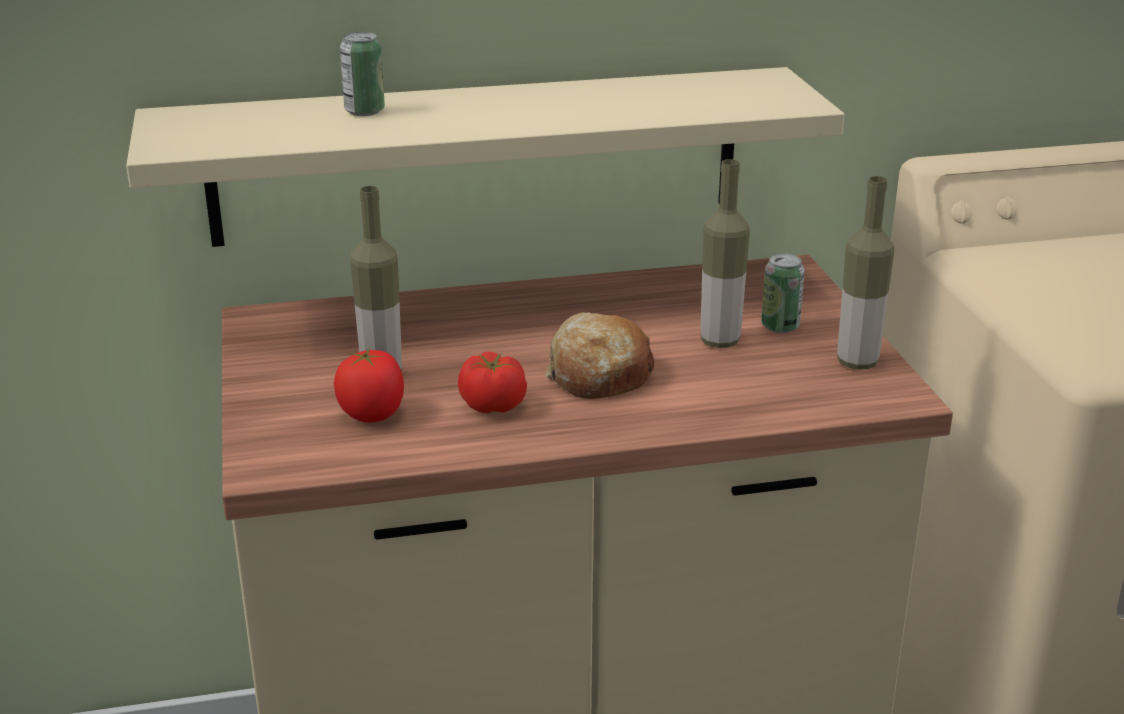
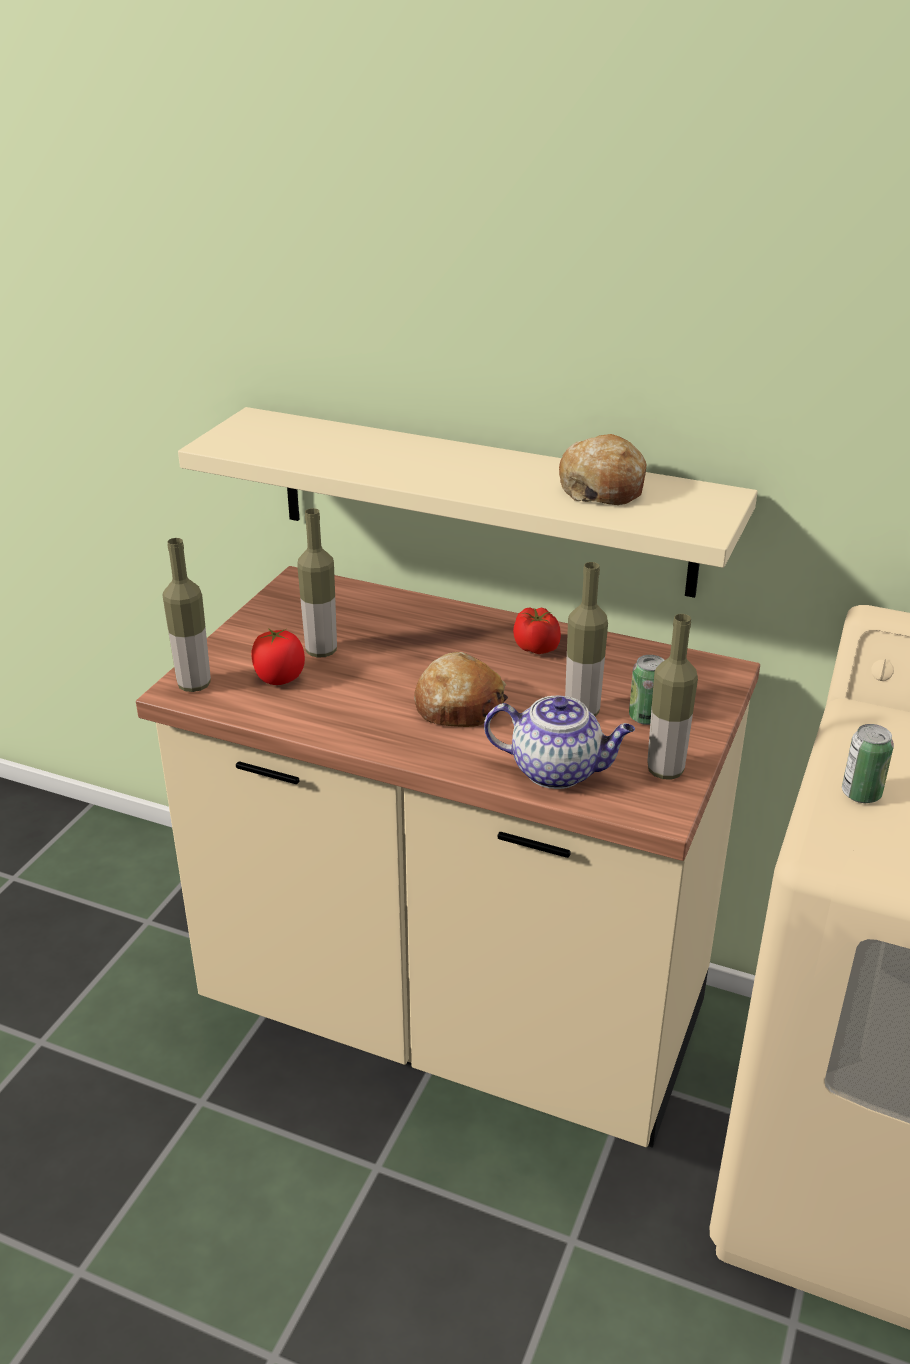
camera: 35 degrees right, 5 degrees up
can [340,32,385,116] -> can moved to [842,724,894,803]
tomato [458,352,527,414] -> tomato moved to [513,608,561,654]
none -> bottle [163,538,211,692]
none -> teapot [484,695,635,789]
none -> bread [559,434,646,505]

